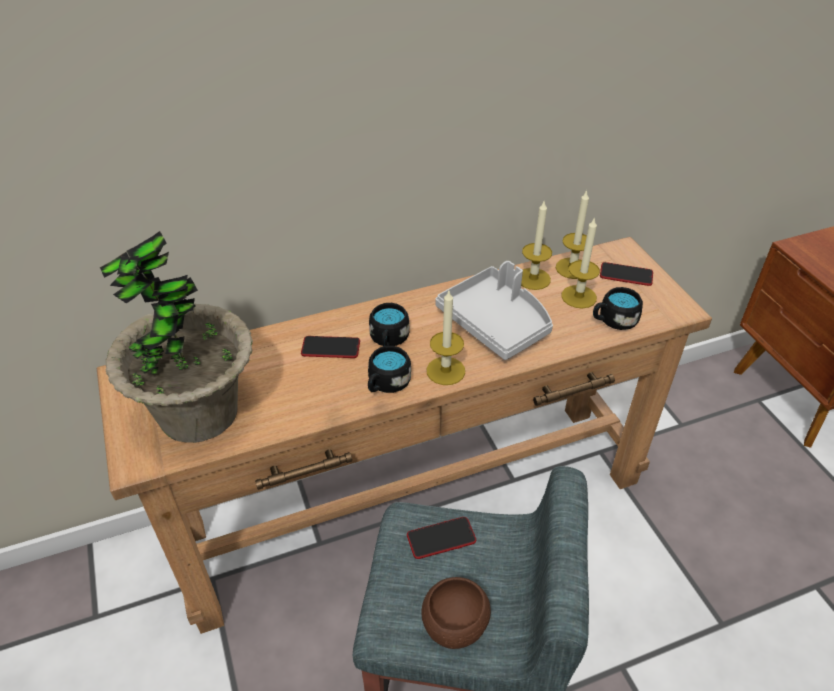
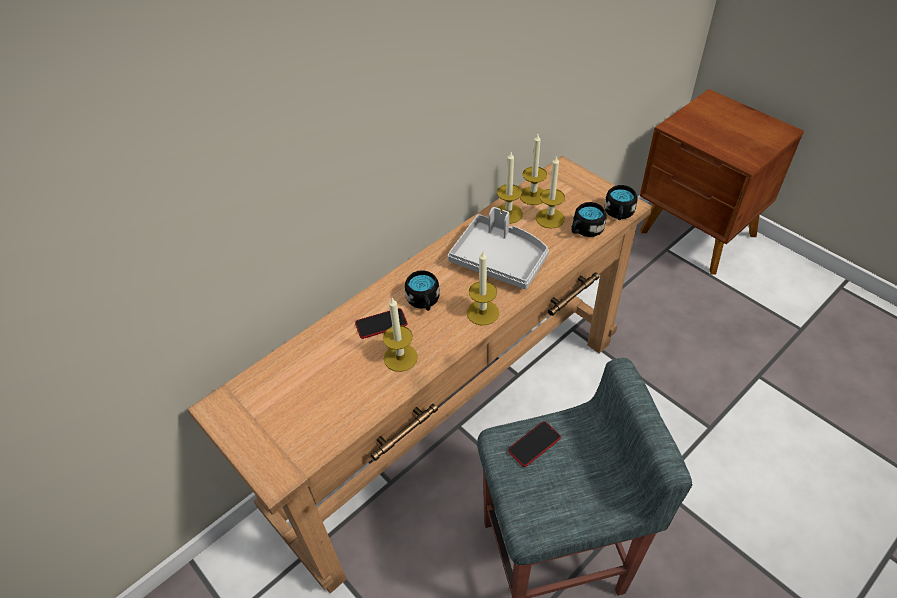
camera: 20 degrees left, 5 degrees up
potted plant [100,231,253,443] -> none
black mug [368,346,411,393] -> black mug moved to [604,185,638,220]
brown bowl [422,577,491,649] -> none
phone [600,262,653,286] -> none
none -> candle [383,298,418,372]

